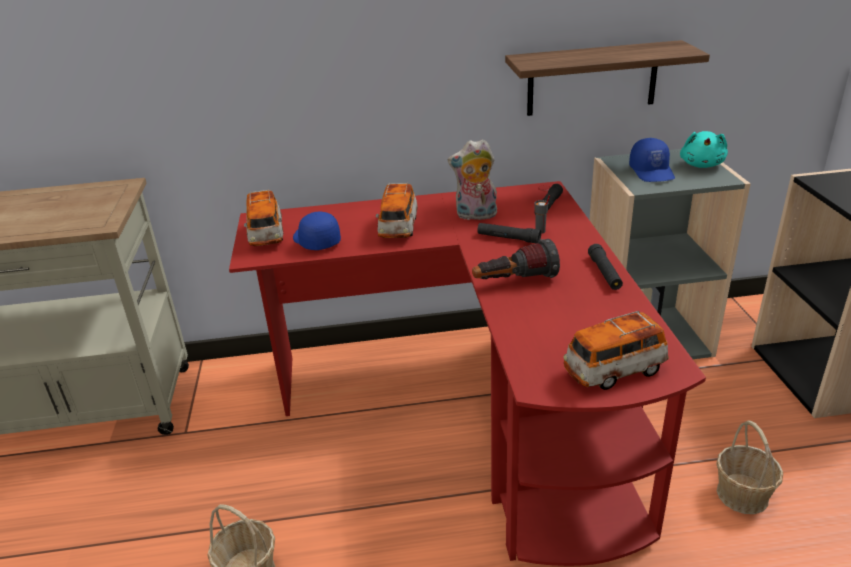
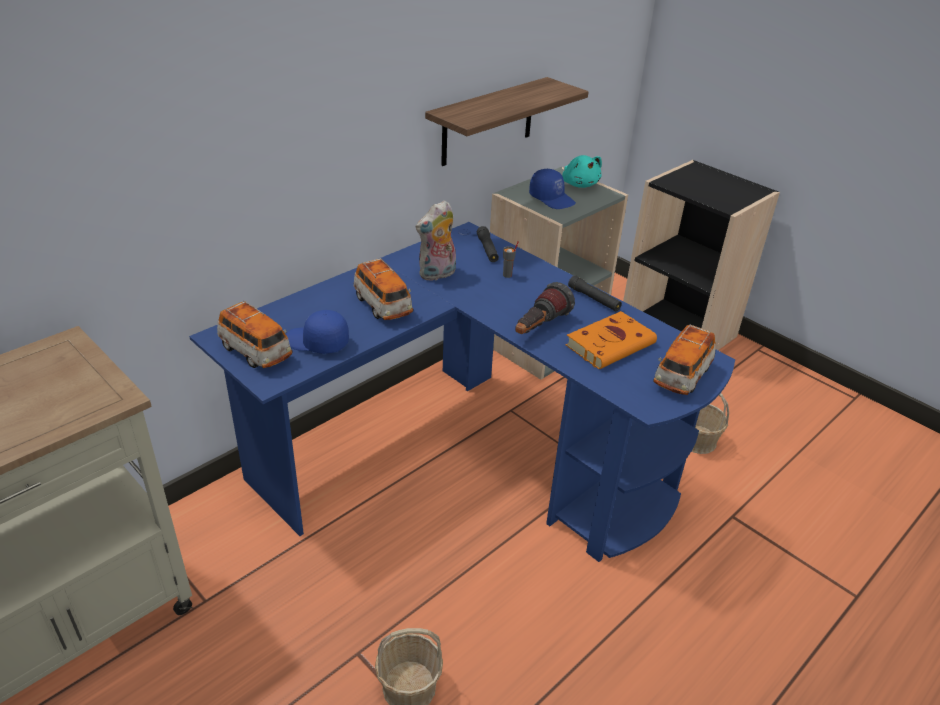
camera: 40 degrees left, 5 degrees up
red desk [229,181,706,566] -> blue desk [189,222,735,562]
black flashlight [477,223,541,243] -> none
none -> orange book [566,311,657,370]

